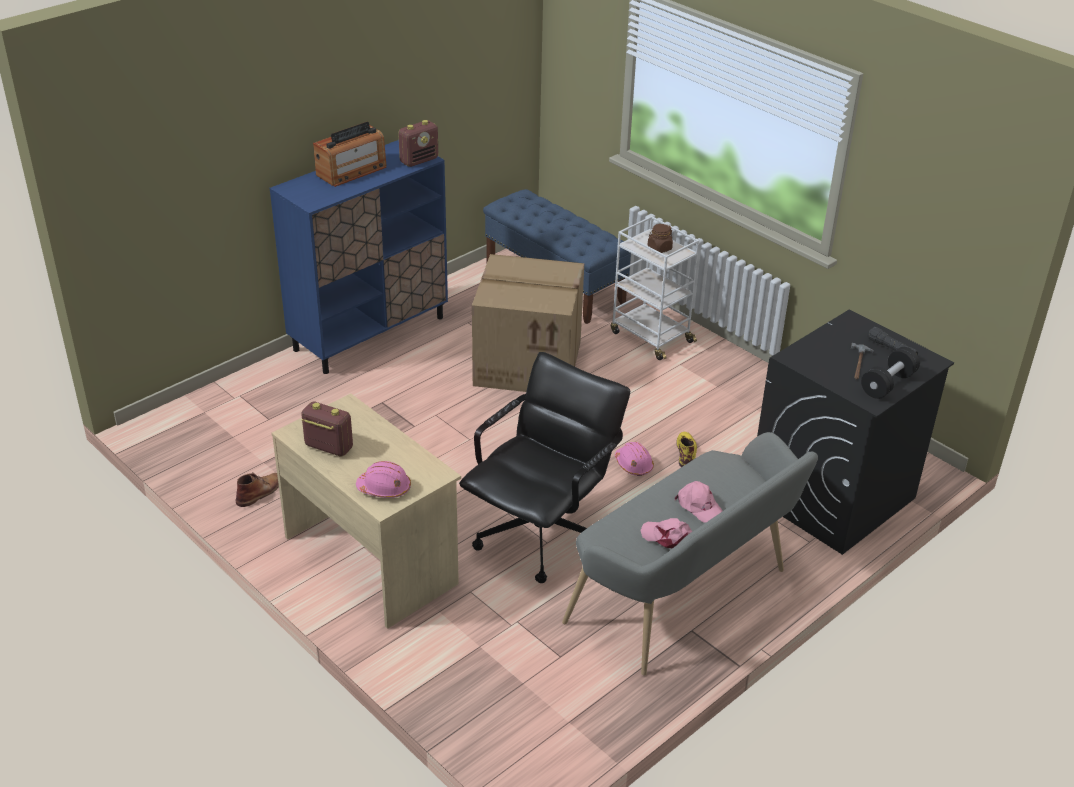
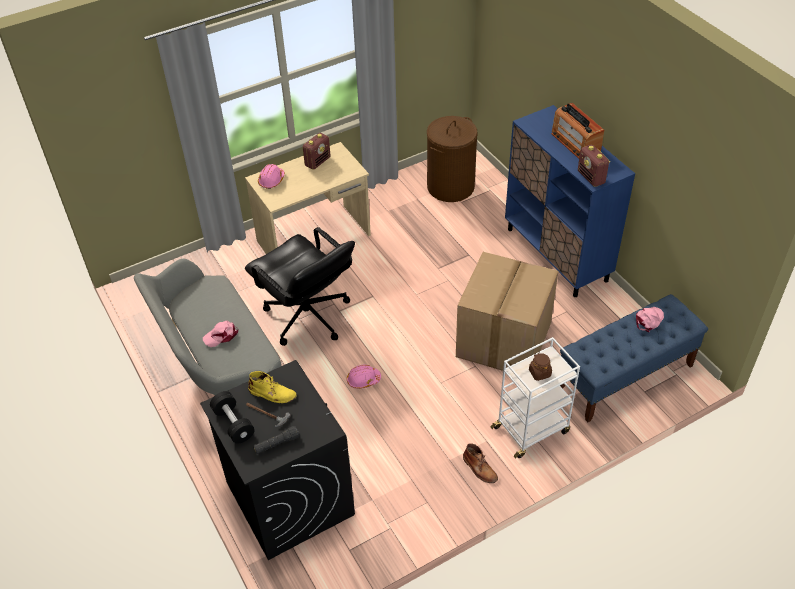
camera: 105 degrees right, 10 degrees up
brown boot [235,472,279,507] -> brown boot moved to [463,443,498,483]
pink cap [640,518,692,549] -> pink cap moved to [636,307,664,332]
yellow boot [677,432,697,467] -> yellow boot moved to [248,371,297,403]
none -> brown laundry basket [427,116,478,202]

